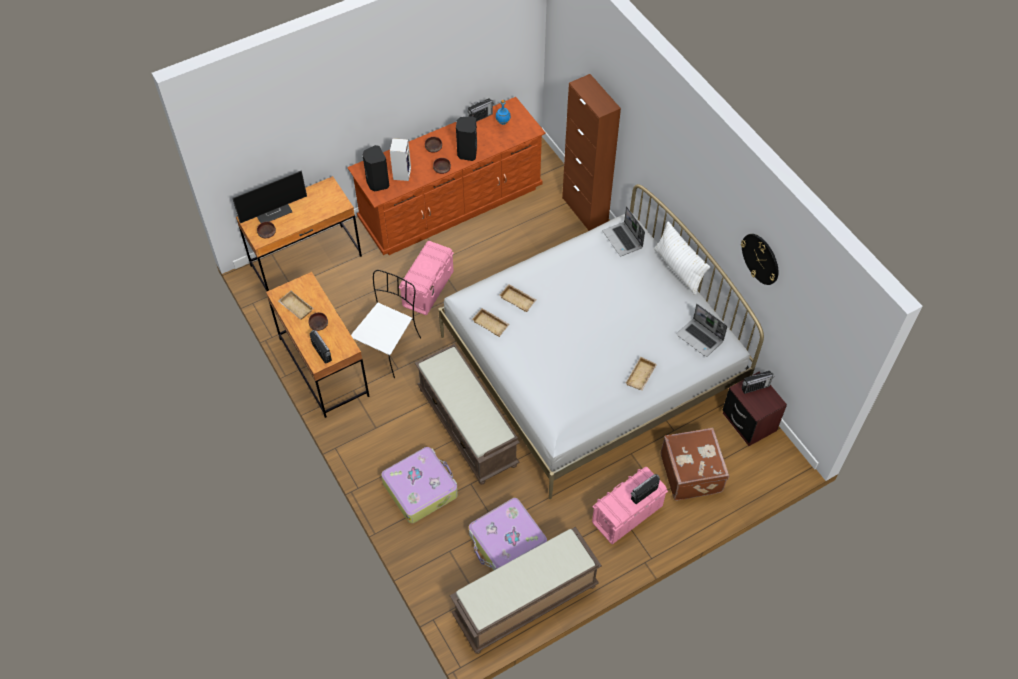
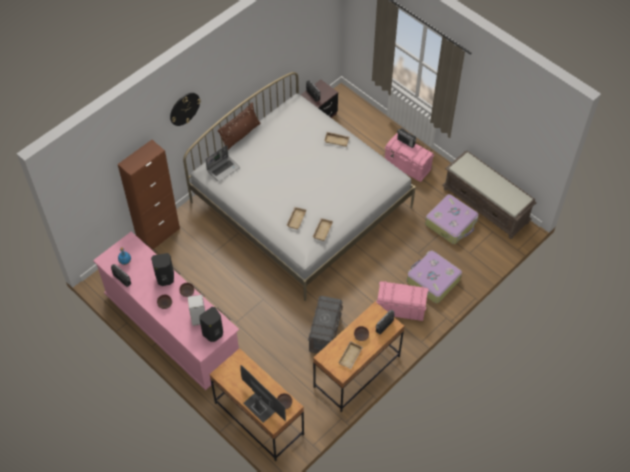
camera: 105 degrees left, 0 degrees up
brown dresser [347,97,546,255] -> pink dresser [93,231,239,390]
white chair [351,270,421,378] -> grey storage box [308,296,343,354]
pink storage box [399,241,454,315] -> pink storage box moved to [376,281,429,321]
brown bench [415,344,520,484] -> none
white pillow [654,222,710,295] -> brown pillow [218,102,261,150]
brown suitcase [660,428,729,501] -> none
laptop [676,304,727,357] -> none
wall clock [741,234,778,285] -> wall clock moved to [170,93,201,126]

